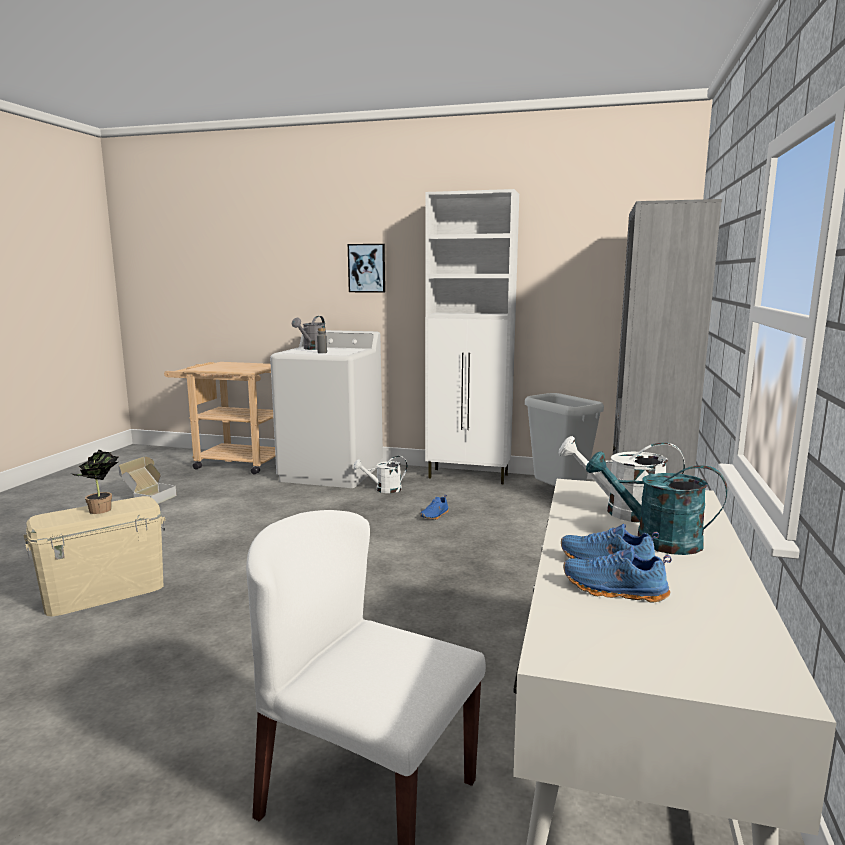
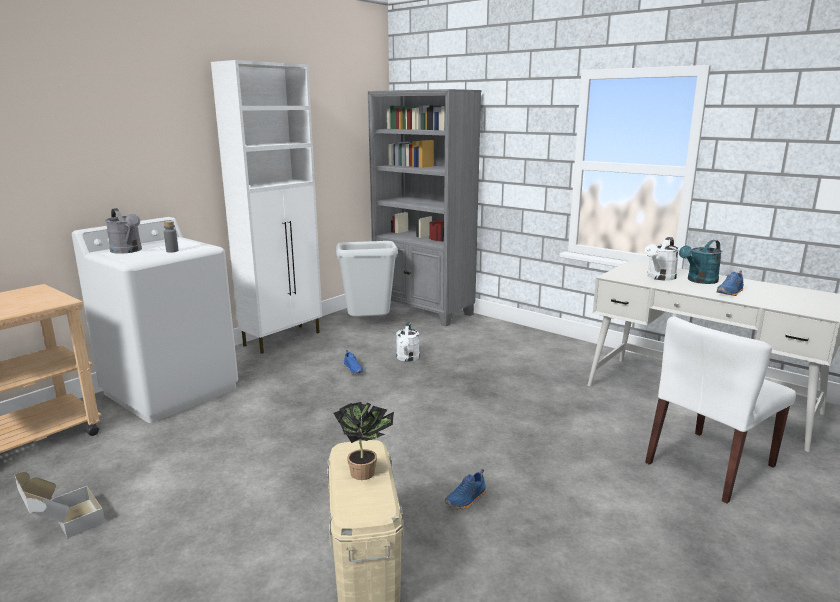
camera: 65 degrees left, 5 degrees up
picture [348,244,385,293] -> none
white watering can [354,456,407,493] -> white watering can moved to [396,322,420,362]
blue shoe [563,546,672,602] -> blue shoe moved to [445,469,486,509]

